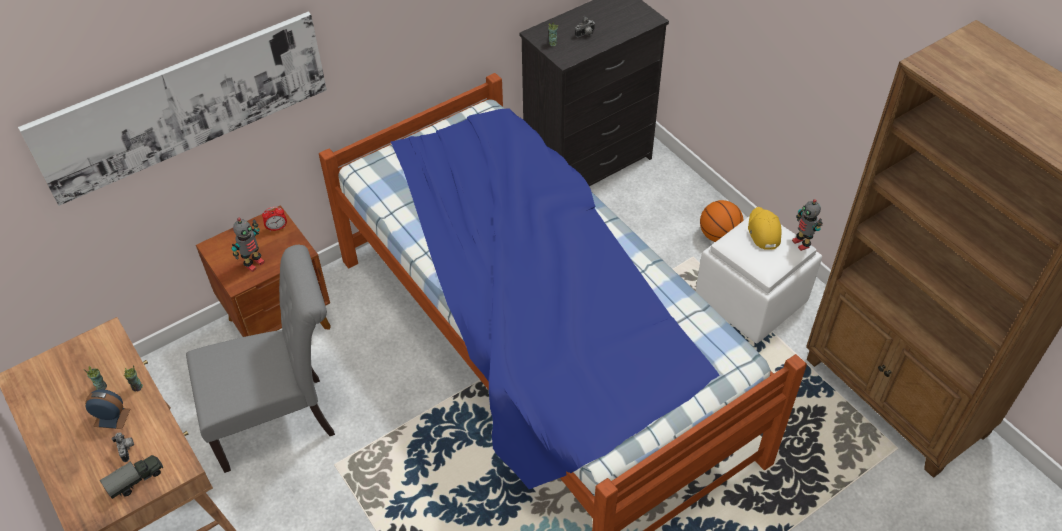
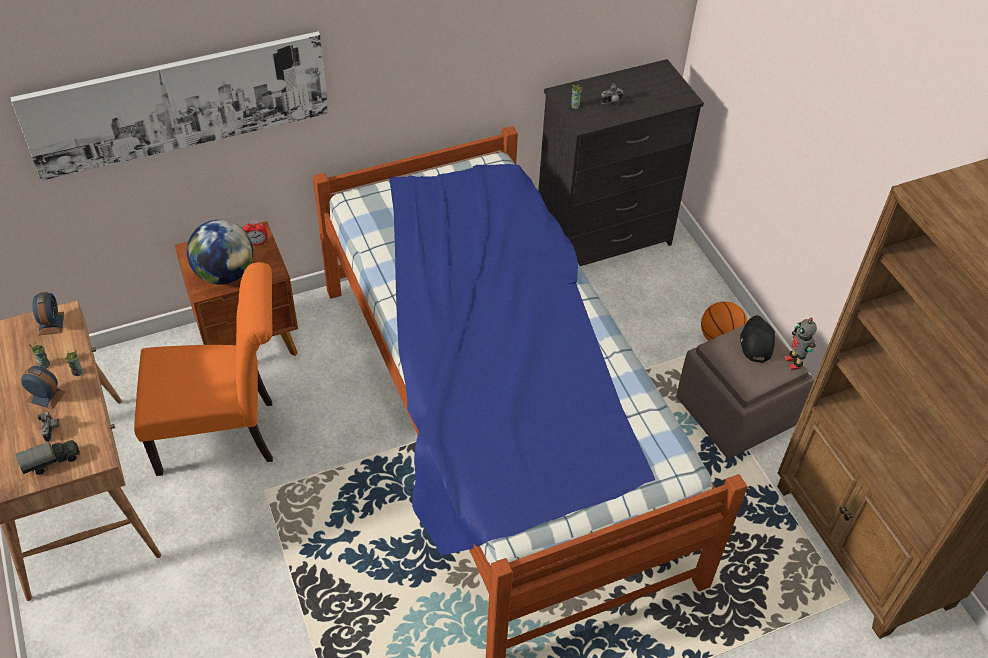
camera: 10 degrees right, 0 degrees up
grey chair [186,245,335,473] -> orange chair [134,262,273,476]
toy robot [232,218,265,272] -> globe [187,220,253,285]
white ottoman [696,216,822,344] -> brown ottoman [677,324,814,459]
yellow cap [748,207,782,250] -> black cap [740,315,775,363]
none -> alarm clock [33,292,64,335]

